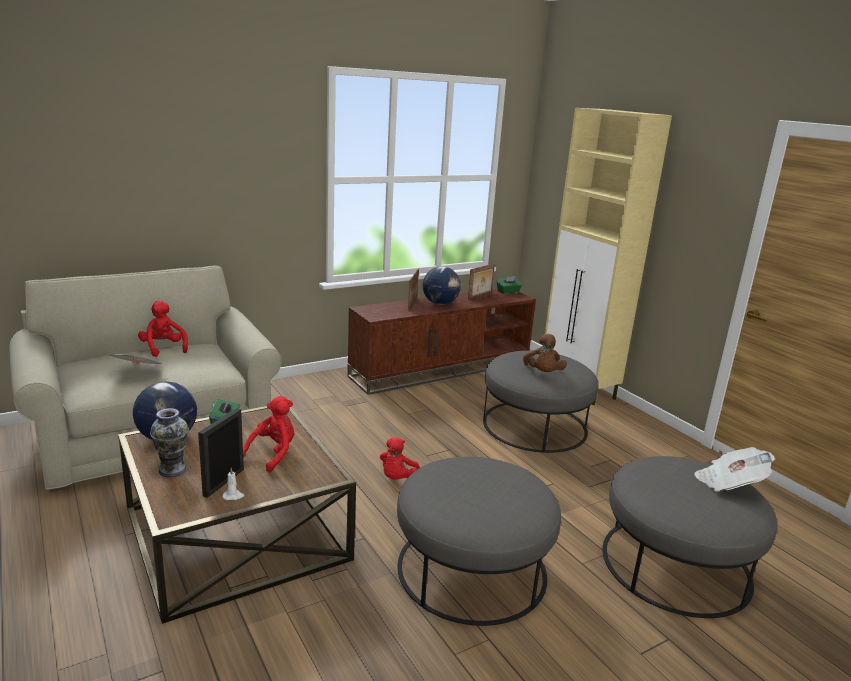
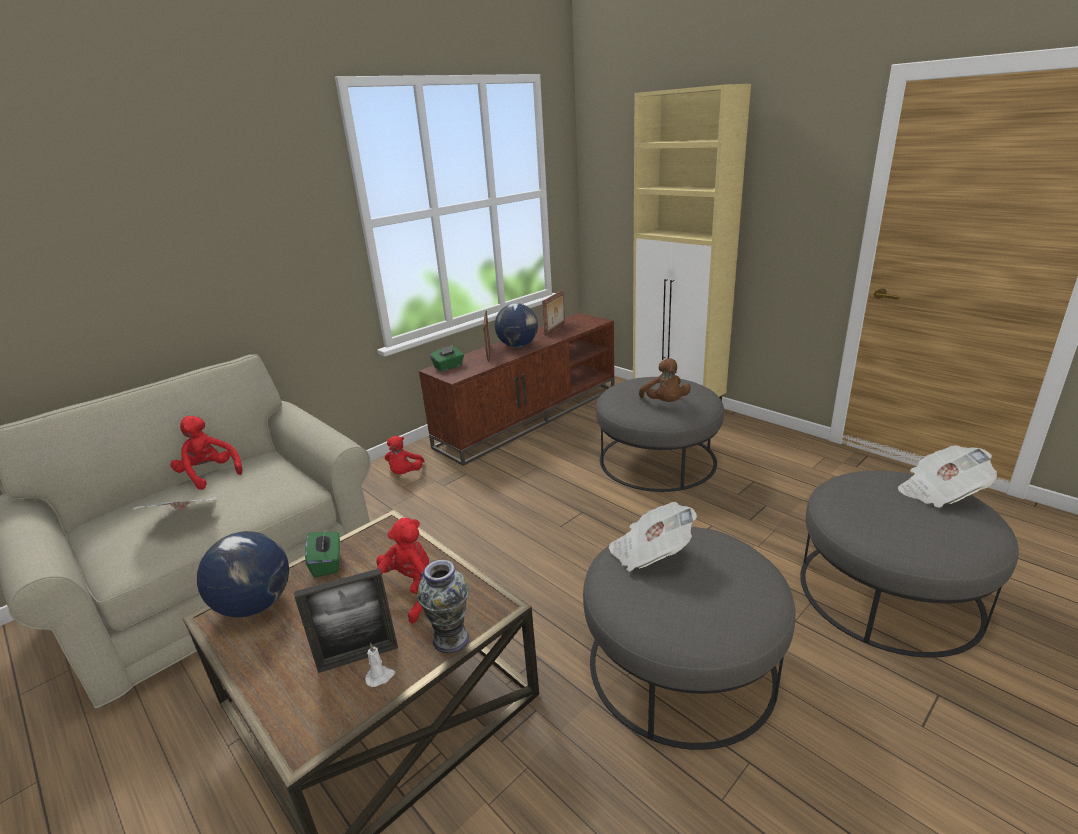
camera: 10 degrees left, 5 degrees up
vase [150,408,189,477] -> vase moved to [417,560,469,653]
picture frame [198,408,244,498] -> picture frame turned 120 degrees counterclockwise [294,568,398,673]
red plush toy [380,437,420,479] -> red plush toy moved to [385,436,425,474]
green tissue box [497,276,522,294] -> green tissue box moved to [430,345,464,371]
none -> newspaper [608,502,697,572]

